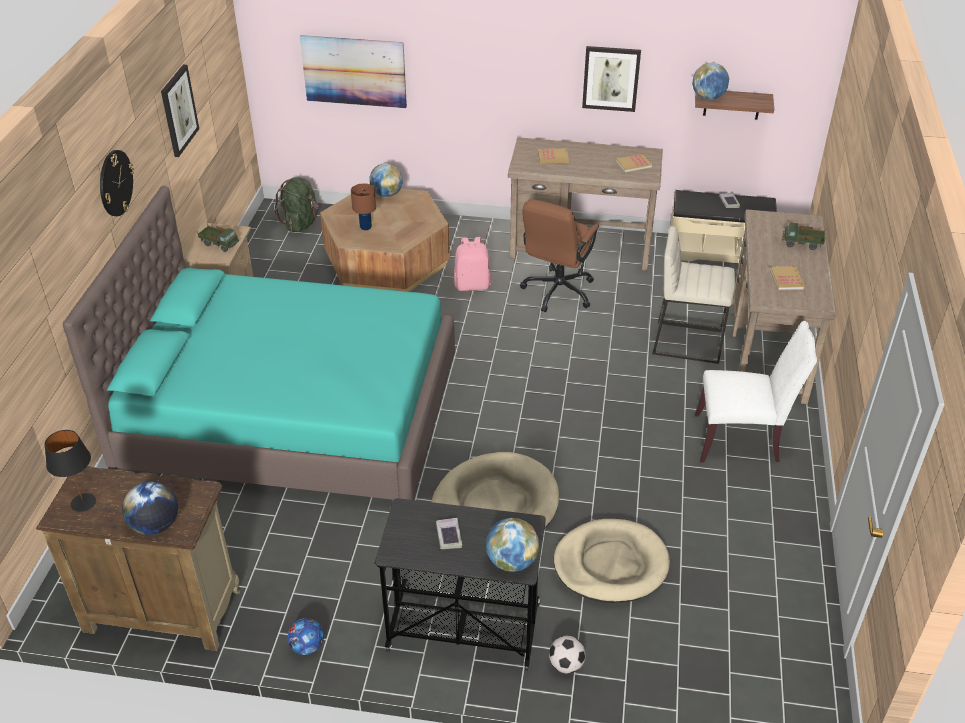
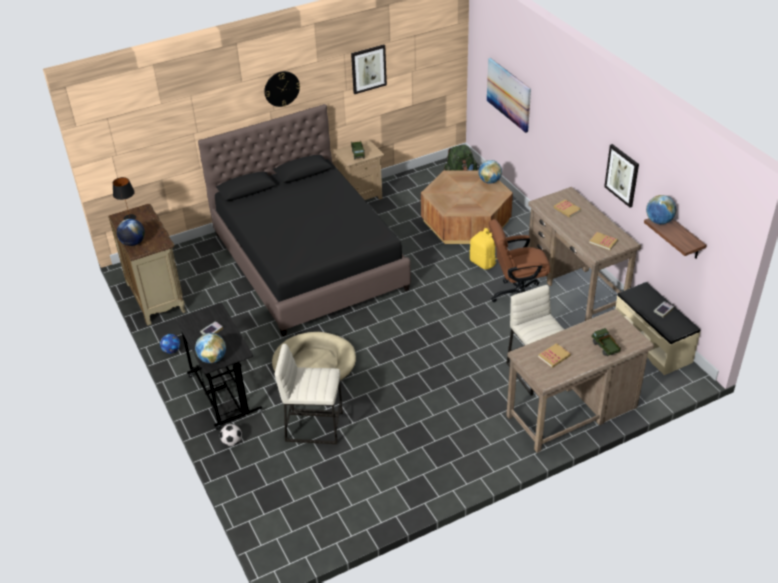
camera: 55 degrees right, 0 degrees up
turquoise bed [63,186,455,500] -> black bed [198,104,411,336]
brown table lamp [351,183,376,230] -> none
pink backpack [454,237,491,291] -> yellow backpack [470,228,497,270]
beige dog bed [554,519,670,603] -> beige stool [275,344,343,444]
white chair [695,321,817,463] -> none

